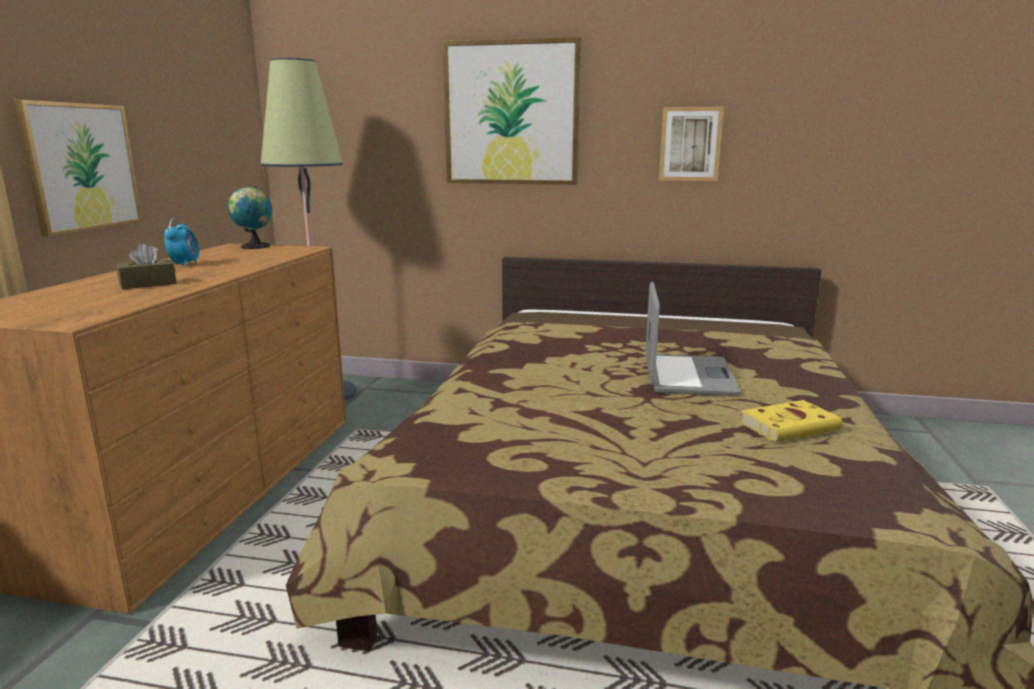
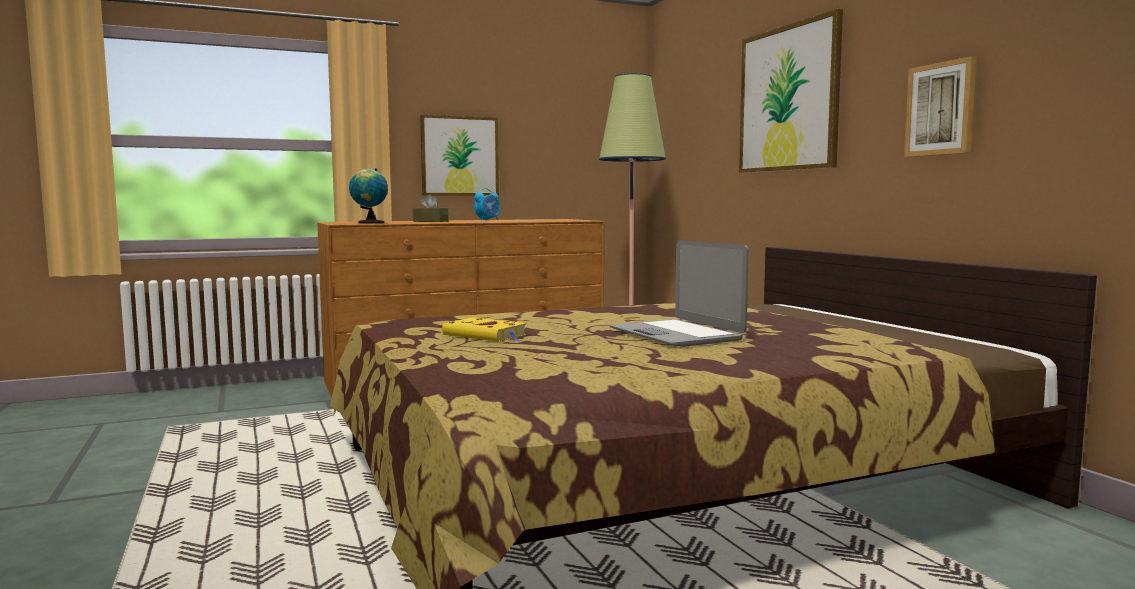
camera: 55 degrees right, 10 degrees down
globe [228,186,272,249] -> globe moved to [349,168,388,223]
laptop [646,282,741,396] -> laptop turned 90 degrees clockwise [610,240,749,347]
yellow book [740,400,842,442] -> yellow book moved to [442,317,527,342]

